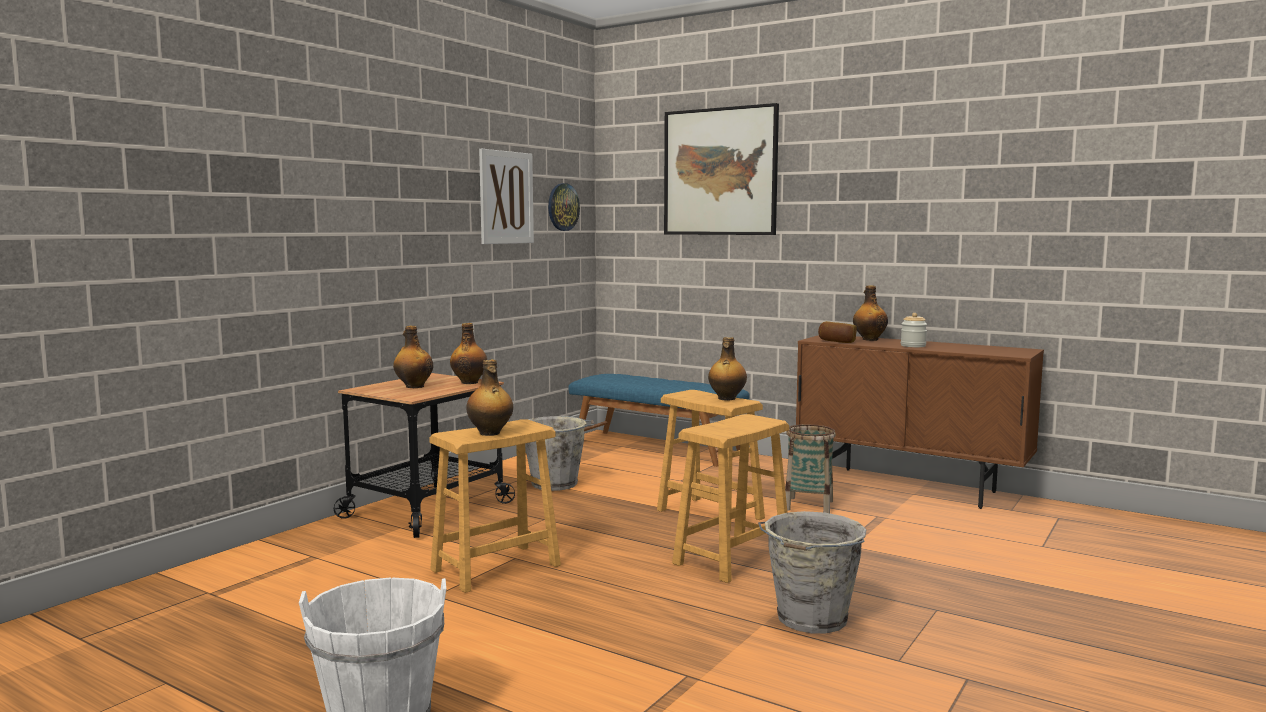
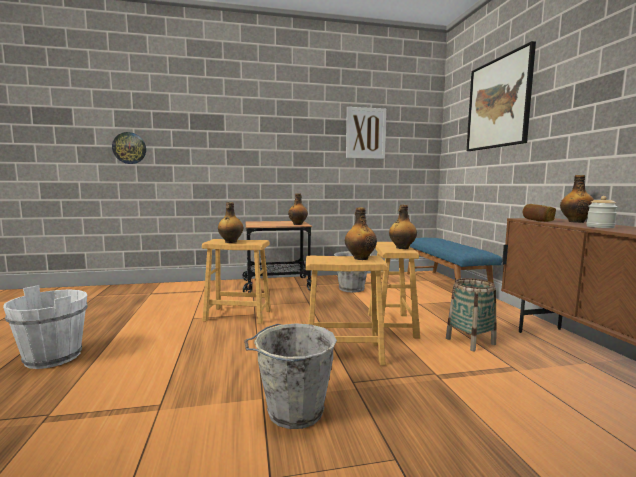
camera: 45 degrees right, 0 degrees up
bottle [393,326,433,388] -> bottle moved to [345,207,377,260]
wall clock [548,183,580,231] -> wall clock moved to [112,132,146,164]

